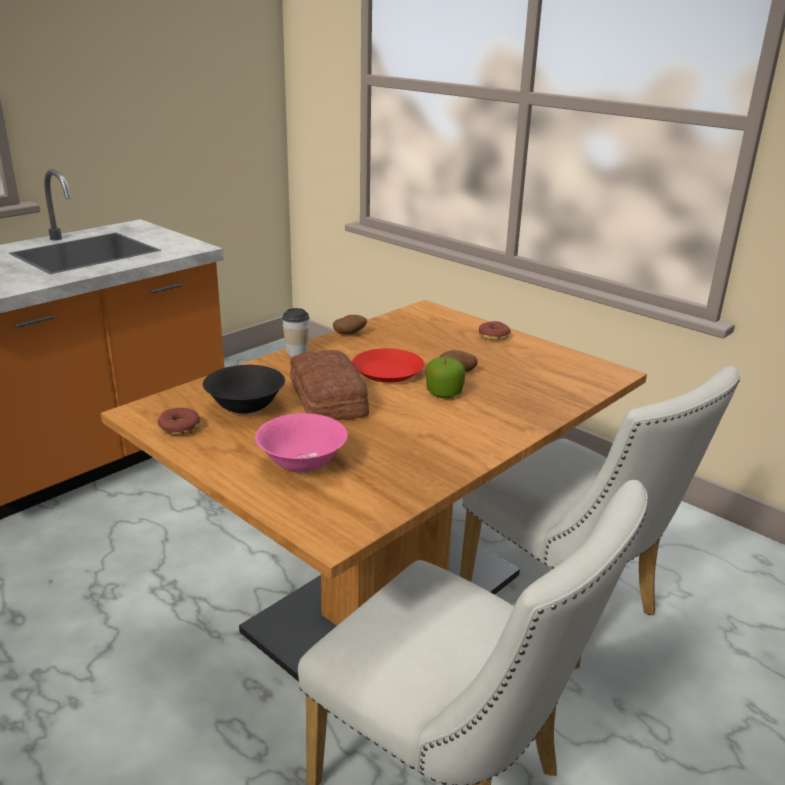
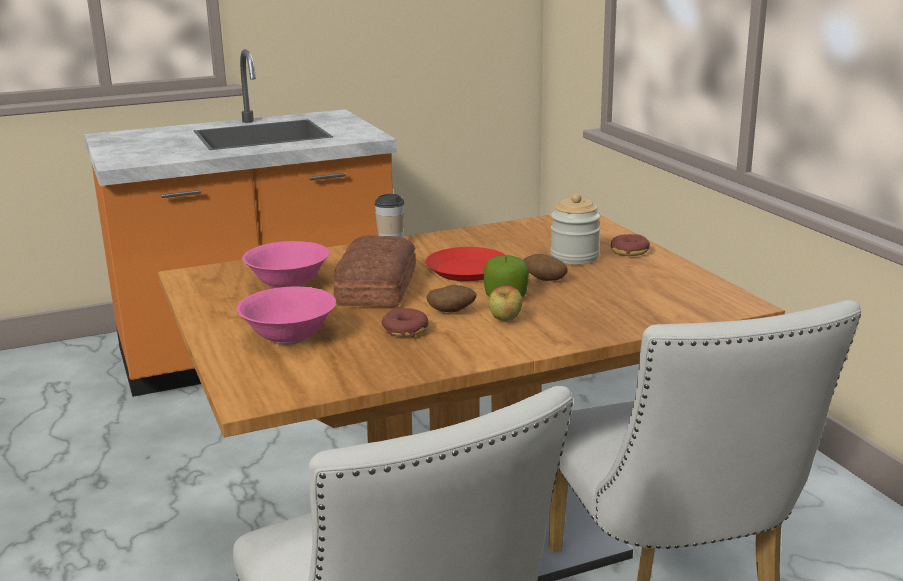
camera: 25 degrees right, 5 degrees down
donut [158,408,200,435] -> donut moved to [382,308,429,337]
black bowl [203,365,285,415] -> pink bowl [242,241,330,288]
potato [333,315,367,335] -> potato moved to [427,285,476,313]
none -> apple [488,286,523,322]
none -> jar [550,193,601,265]

